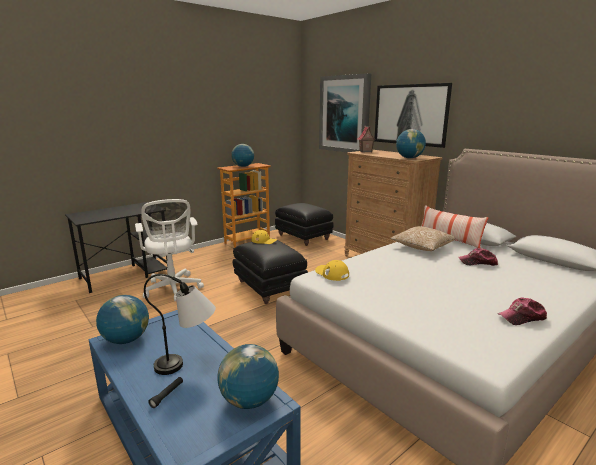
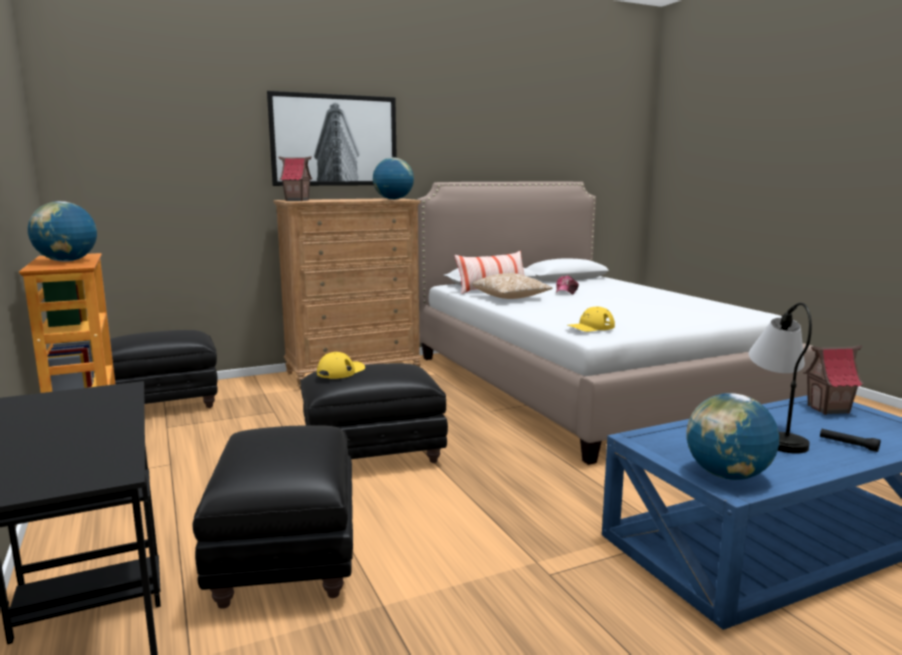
camera: 75 degrees left, 5 degrees down
white office chair [135,199,204,302] -> black ottoman [193,425,353,609]
globe [217,344,279,409] -> toy house [803,345,864,415]
picture [319,73,371,152] -> none
cap [498,298,547,325] -> none

